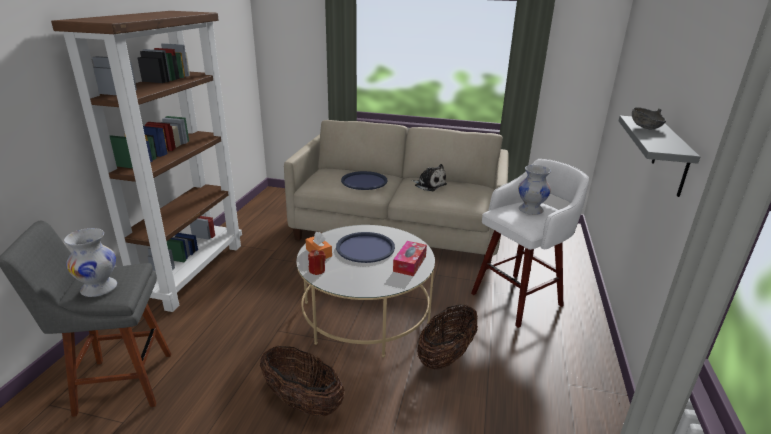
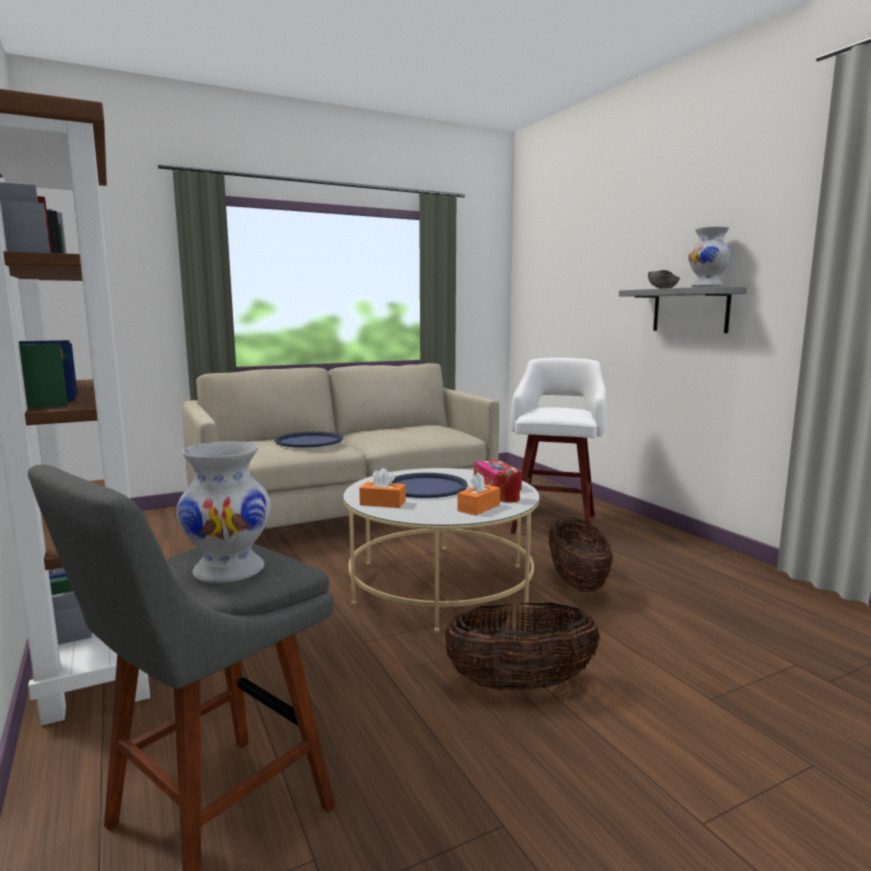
camera: 40 degrees left, 15 degrees down
red candle [308,250,326,275] -> red candle moved to [498,467,521,503]
plush toy [411,164,447,191] -> none
white vase [518,165,551,215] -> white vase moved to [688,226,732,287]
none -> orange tissue box [457,472,500,515]

